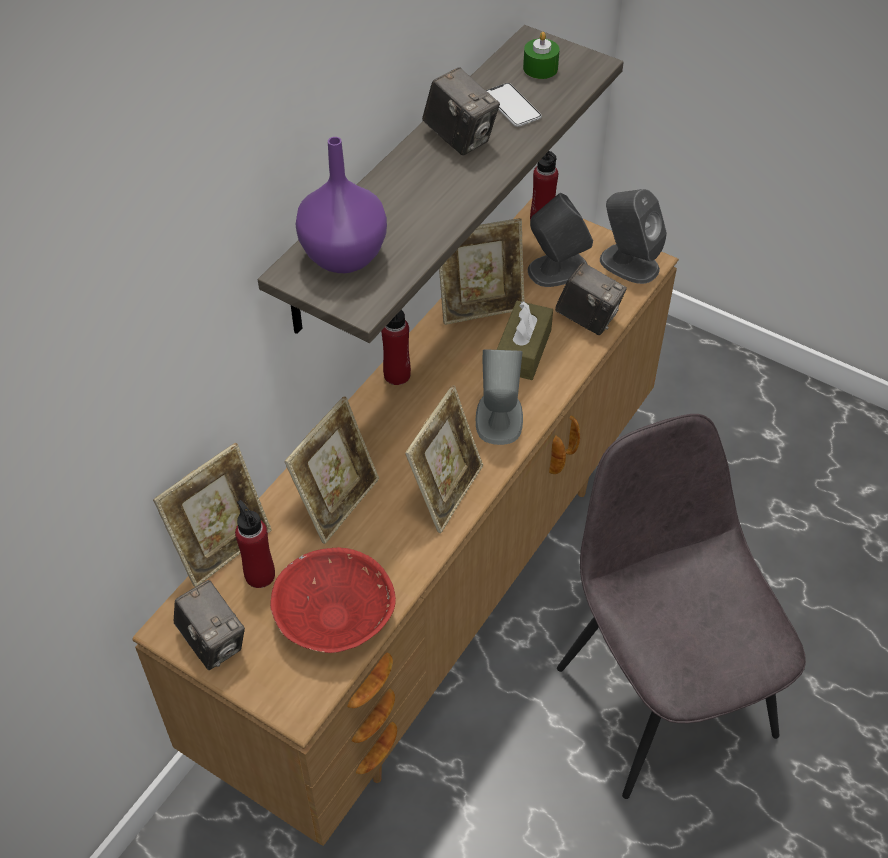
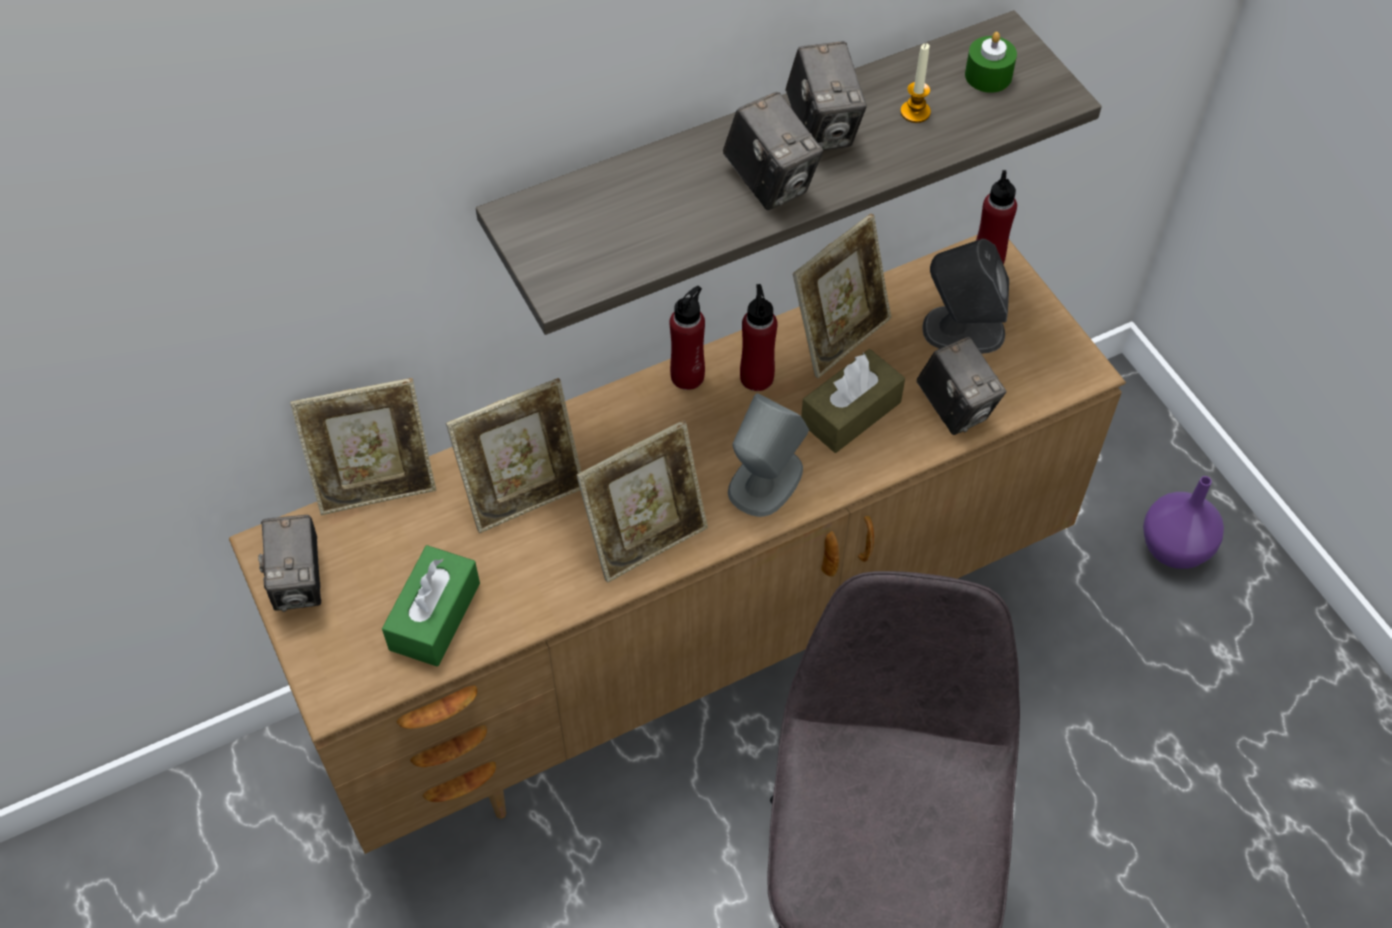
camera: 30 degrees right, 5 degrees up
red bottle [235,500,275,588] -> red bottle moved to [740,284,777,391]
red bowl [270,547,396,653] -> green tissue box [382,545,480,667]
purple vase [296,137,387,273] -> purple vase moved to [1143,476,1224,569]
picture frame [439,218,525,325] -> picture frame turned 60 degrees counterclockwise [793,214,891,378]
phone [486,83,542,127] -> candle [900,43,931,123]
grey speaker [600,189,667,284] -> none
none -> camera [723,92,823,210]

